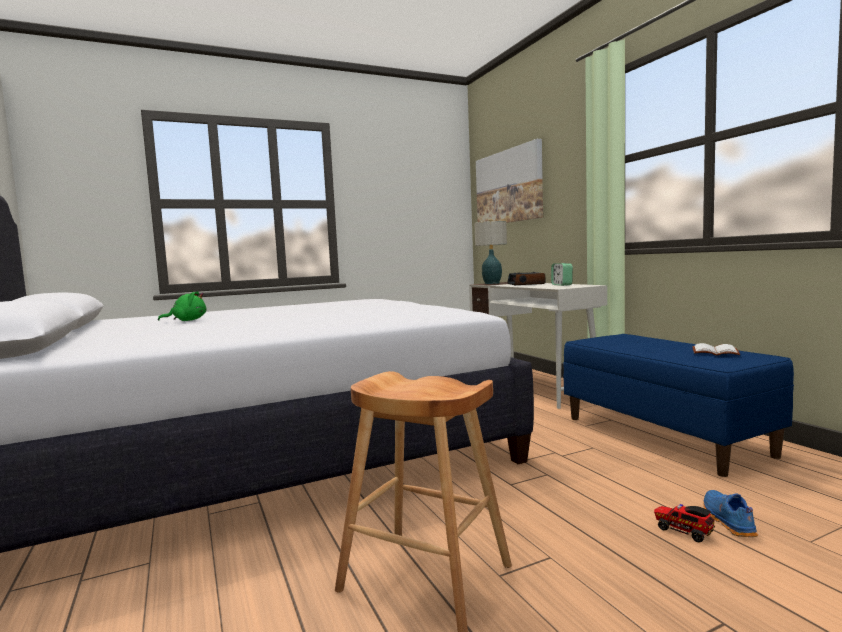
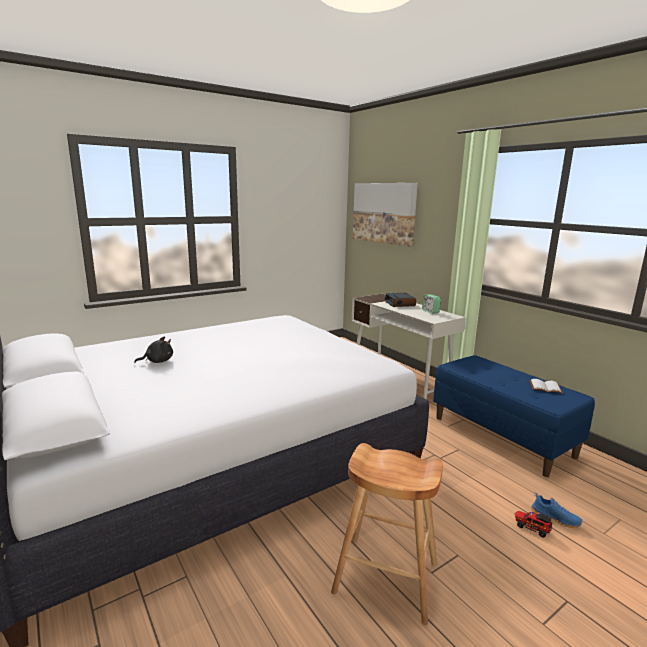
camera: 10 degrees left, 10 degrees up
green plush toy [158,291,206,321] -> black plush toy [134,336,173,363]
table lamp [475,220,507,284] -> none
blue shoe [703,490,758,537] -> blue shoe turned 135 degrees clockwise [531,493,583,528]

